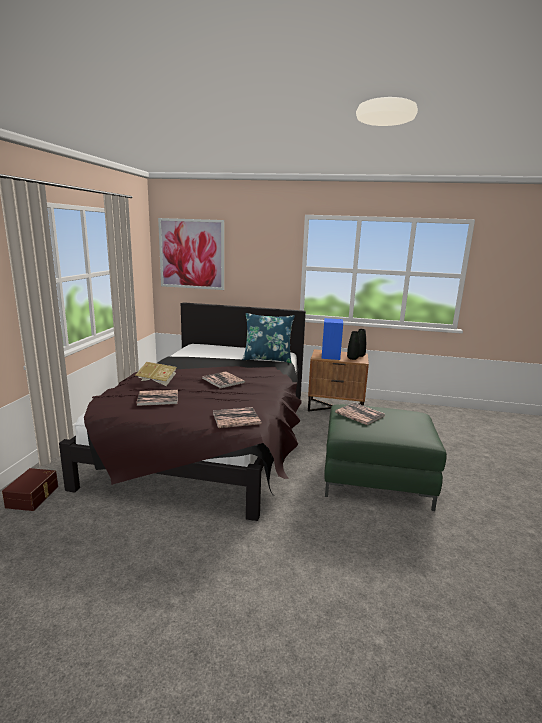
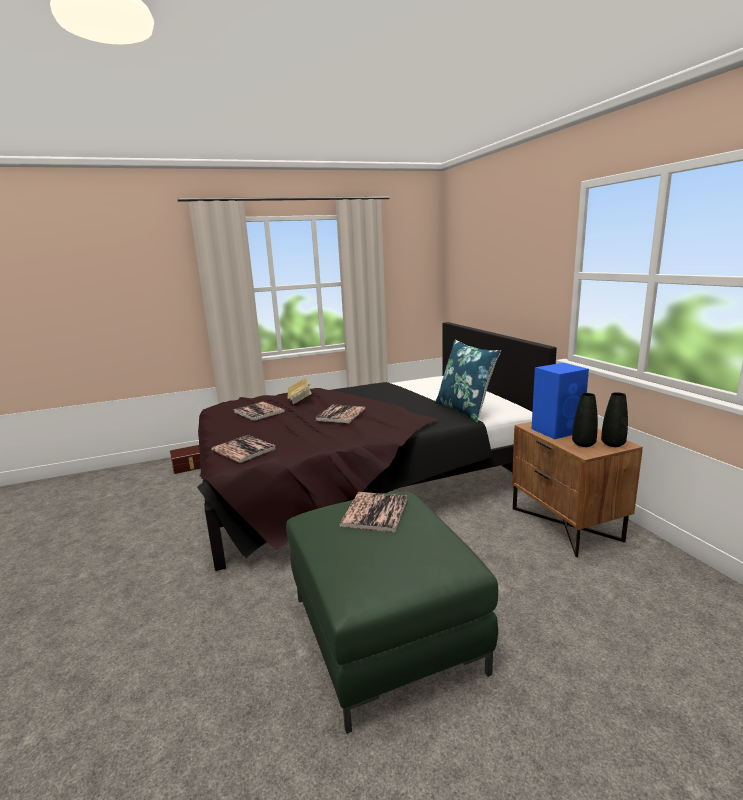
camera: 60 degrees right, 0 degrees up
picture [158,218,224,290] -> none

